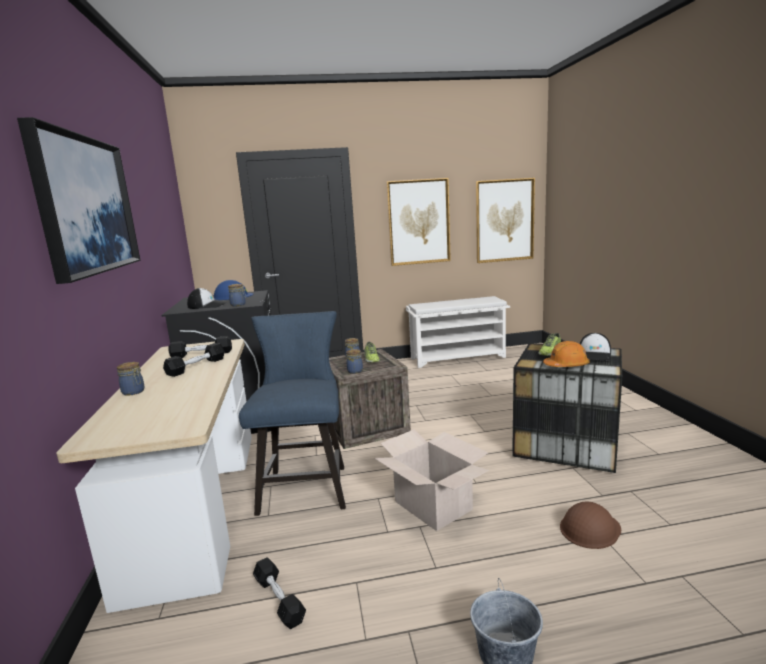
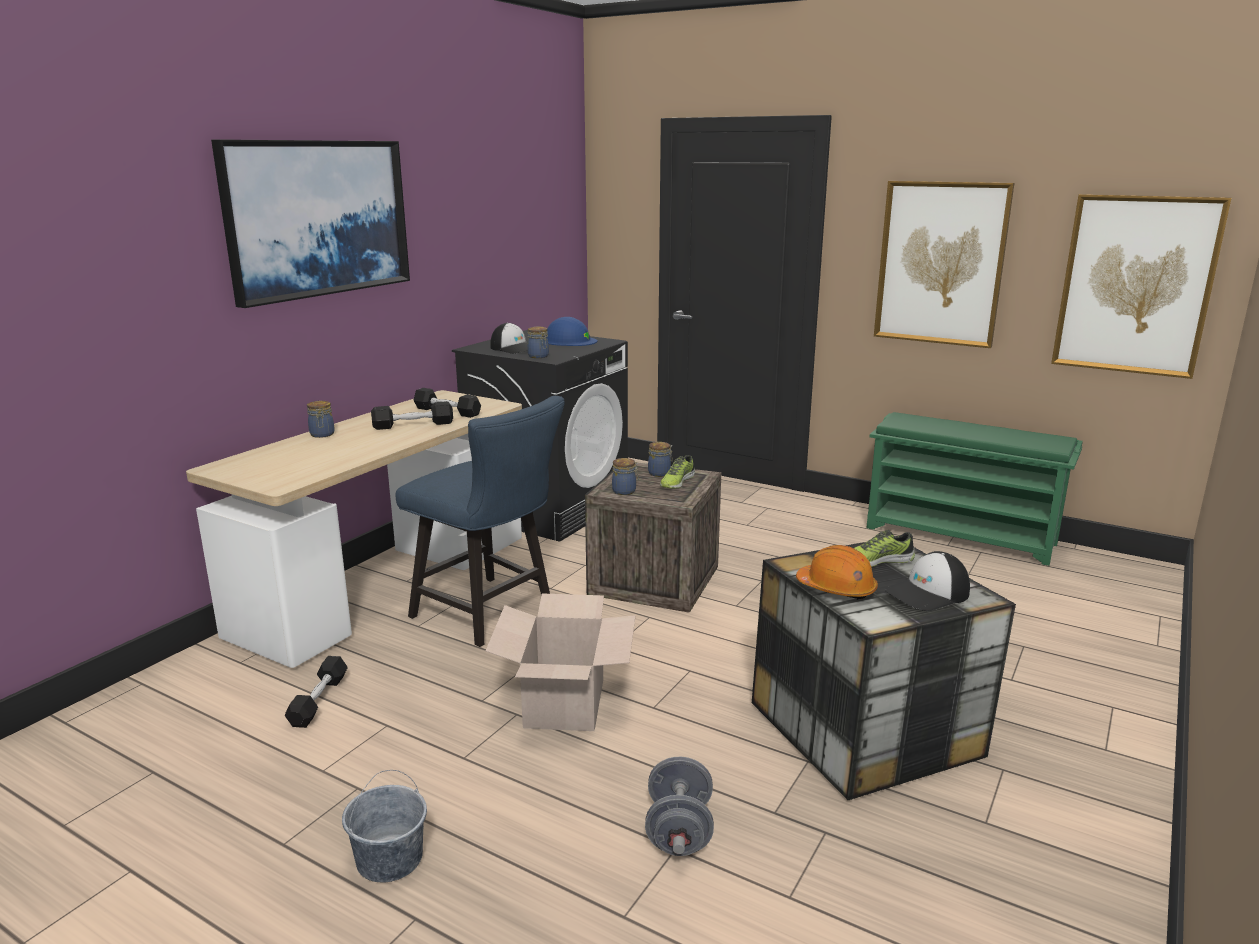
camera: 40 degrees right, 5 degrees up
blue chair [239,311,346,516] -> blue chair turned 90 degrees clockwise [395,396,565,647]
white shoe rack [406,296,510,368] -> green shoe rack [866,412,1083,566]
brown hard hat [560,501,621,549] -> grey dumbbell [645,757,714,856]

